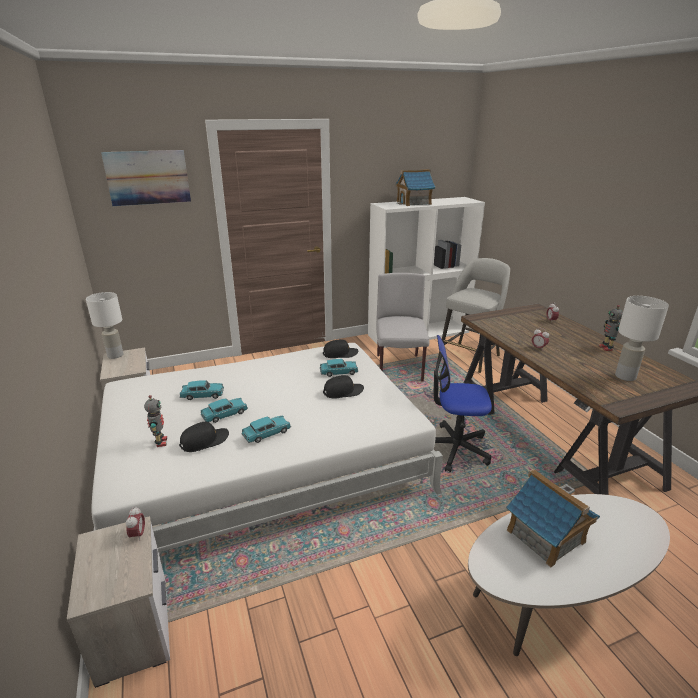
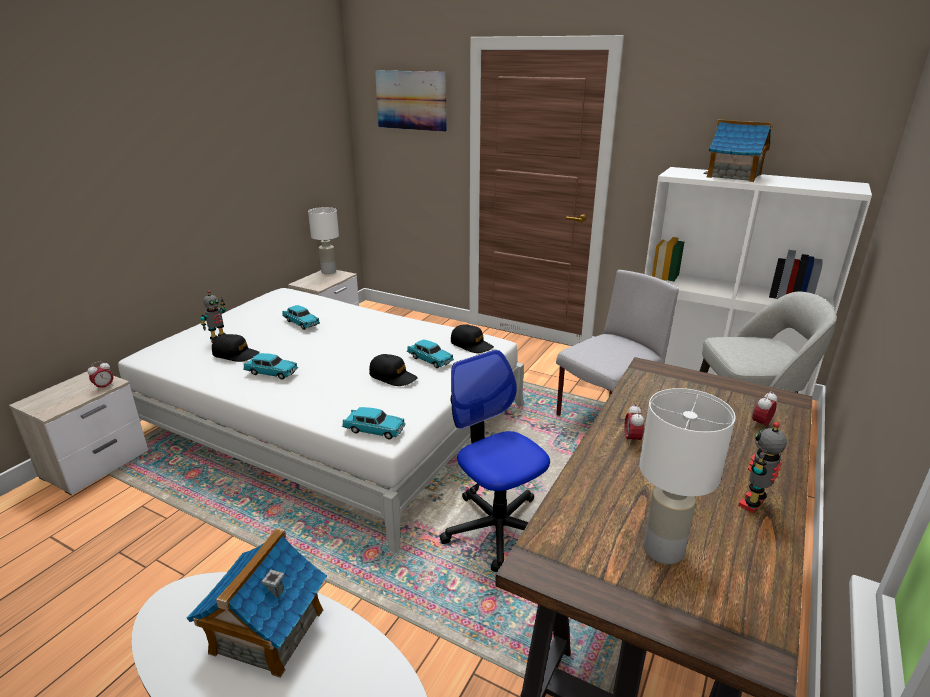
camera: 50 degrees right, 0 degrees up
turquoise toy car [200,398,248,423] -> turquoise toy car moved to [342,407,406,439]

